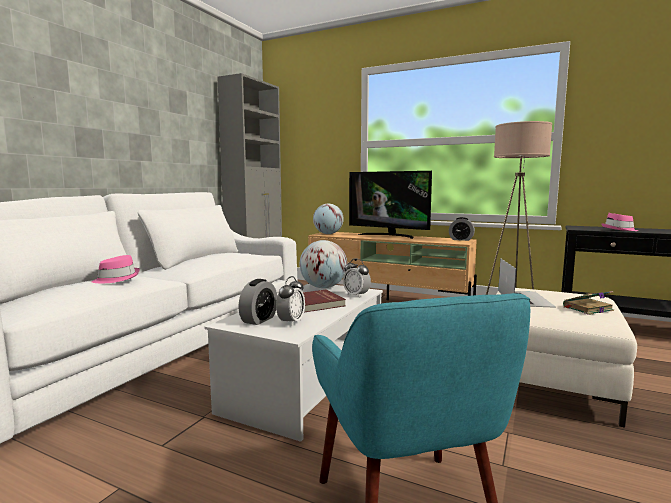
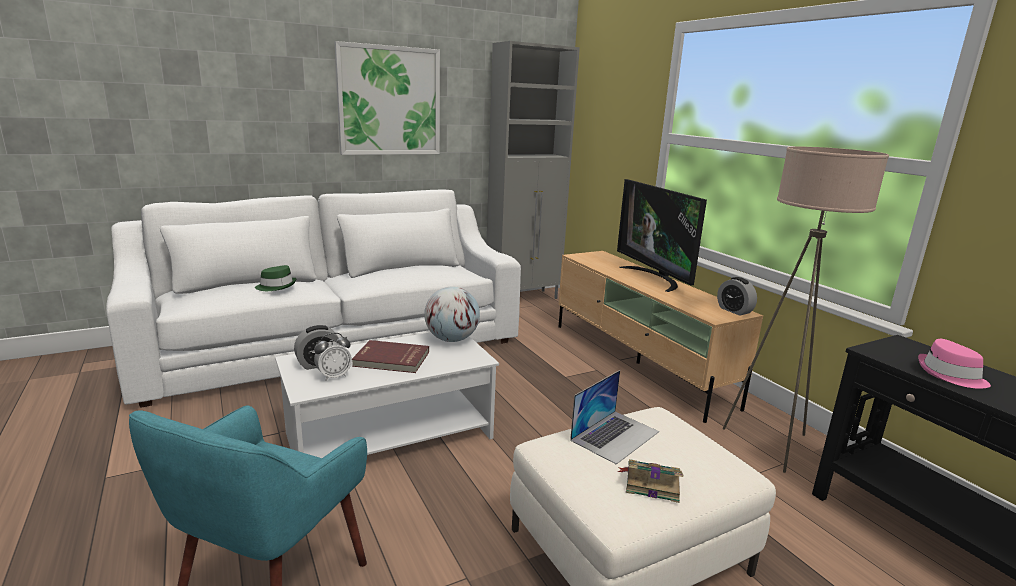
camera: 35 degrees right, 10 degrees up
pink hat [92,255,140,283] -> green hat [255,265,296,291]
globe [313,203,344,234] -> none
alarm clock [343,259,371,298] -> none
none -> picture [335,41,440,155]

